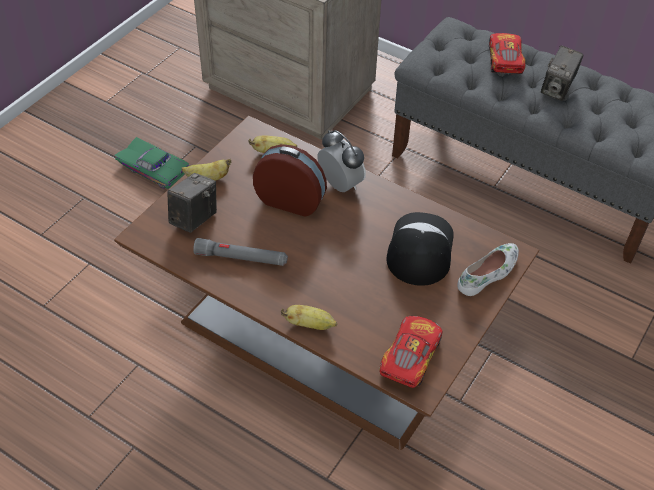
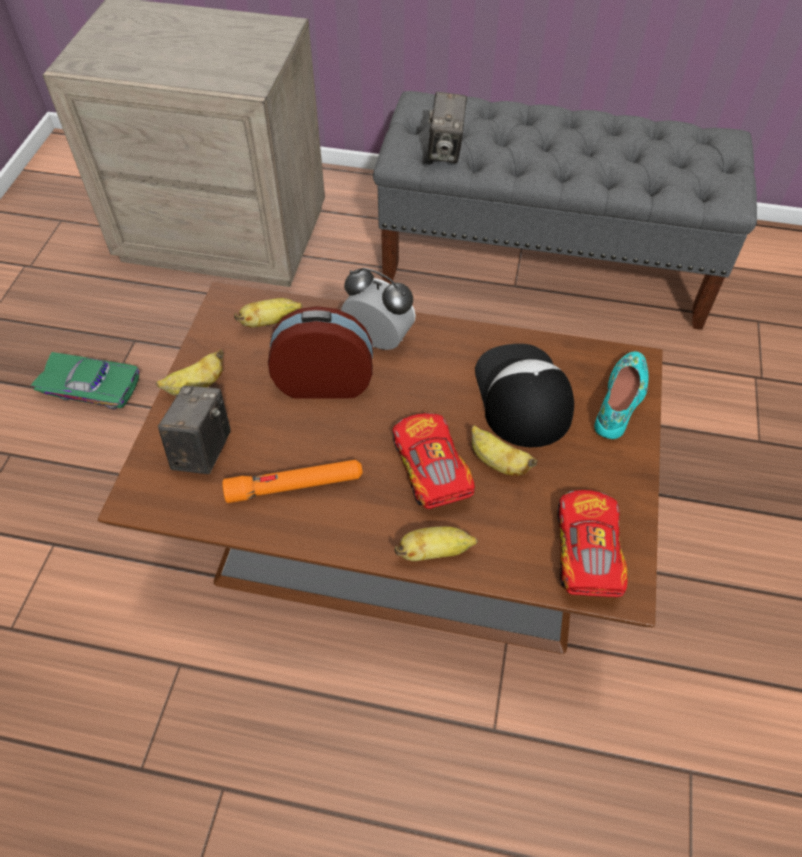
camera: 20 degrees left, 5 degrees up
grey flashlight [193,238,288,266] -> orange flashlight [223,460,363,503]
white shoe [457,243,519,296] -> turquoise shoe [594,352,648,439]
toy car [489,33,526,74] -> toy car moved to [393,413,475,509]
camera [541,45,583,101] -> camera moved to [427,92,467,163]
none -> banana [471,425,537,476]

